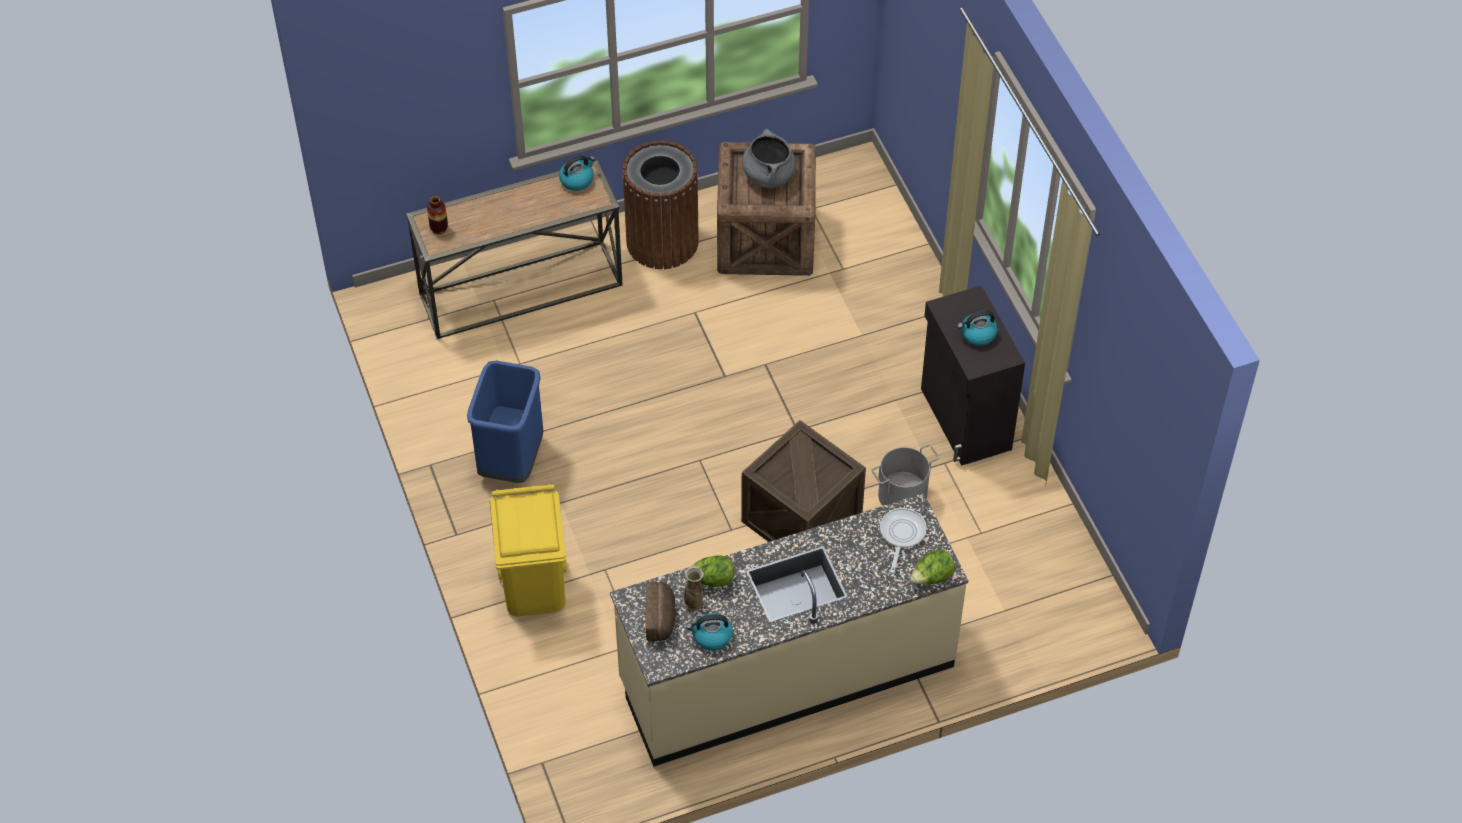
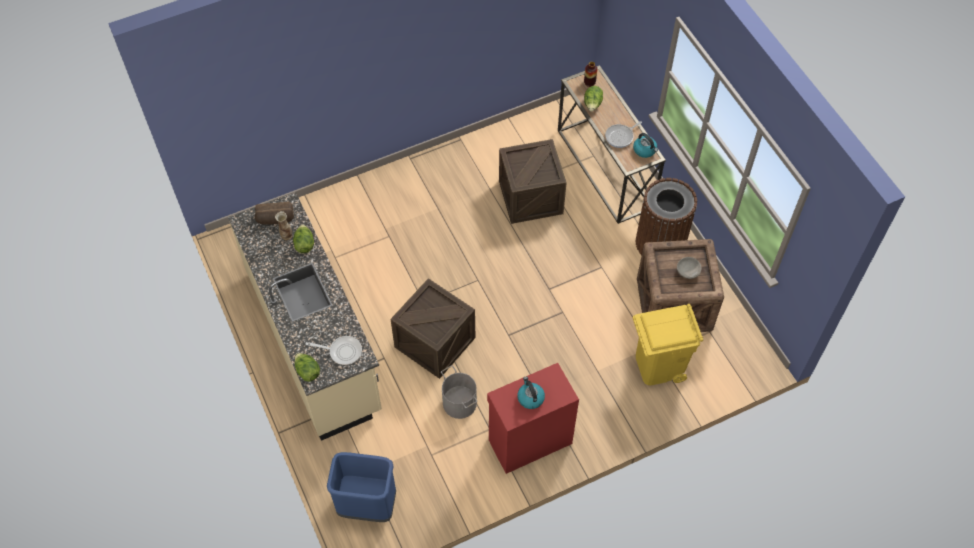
camera: 85 degrees right, 5 degrees up
blue trash can [467,361,543,483] -> blue trash can moved to [327,452,396,522]
yellow trash can [490,484,567,617] -> yellow trash can moved to [633,304,703,385]
kettle [686,613,733,651] -> none
grey cooking pot [742,129,796,188] -> grey bowl [677,257,702,279]
black cabinet [921,285,1025,466] -> red cabinet [487,363,579,474]
none -> crate [499,139,567,224]
none -> lettuce [584,86,603,112]
none -> frying pan [605,121,642,148]

